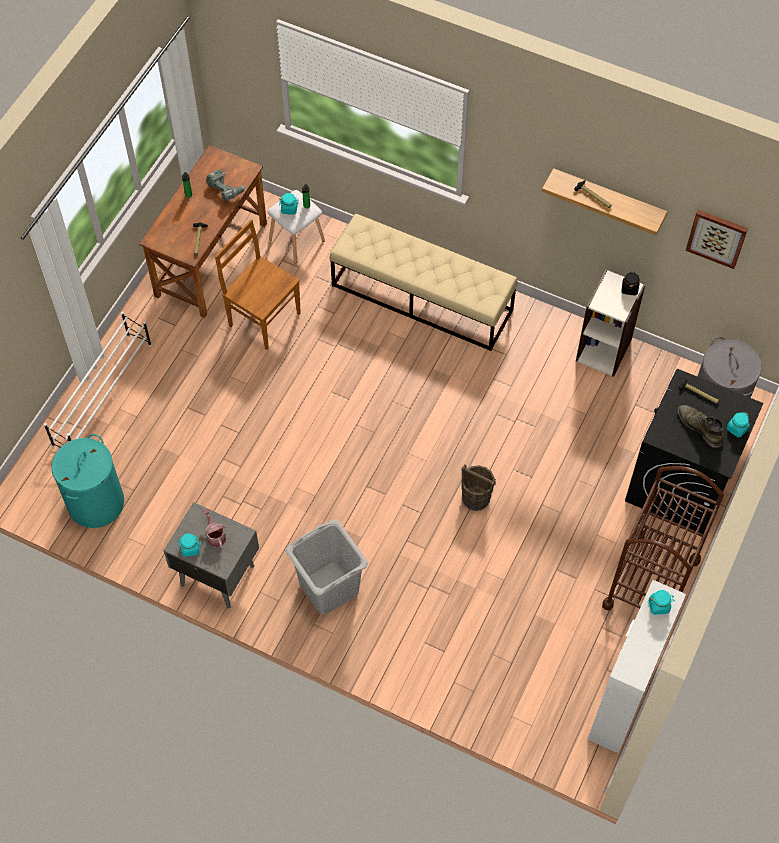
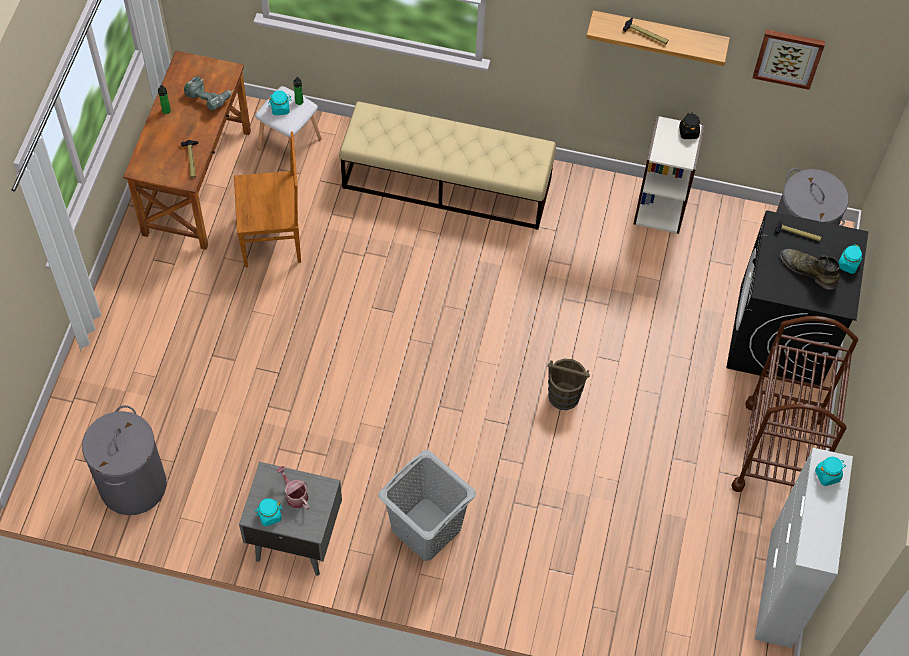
camera: 15 degrees left, 0 degrees up
white shoe rack [44,312,152,448] -> none
turquoise laundry basket [52,434,124,528] -> grey laundry basket [82,405,166,515]
brown chair [215,219,301,350] -> brown chair turned 150 degrees clockwise [234,131,301,267]

